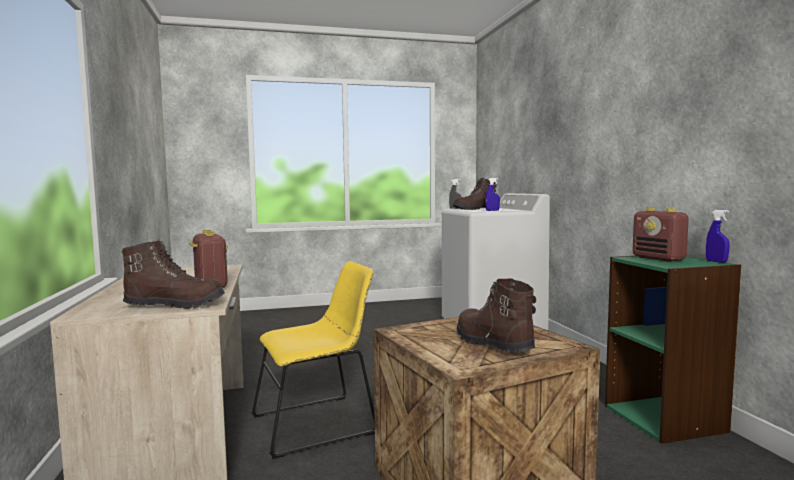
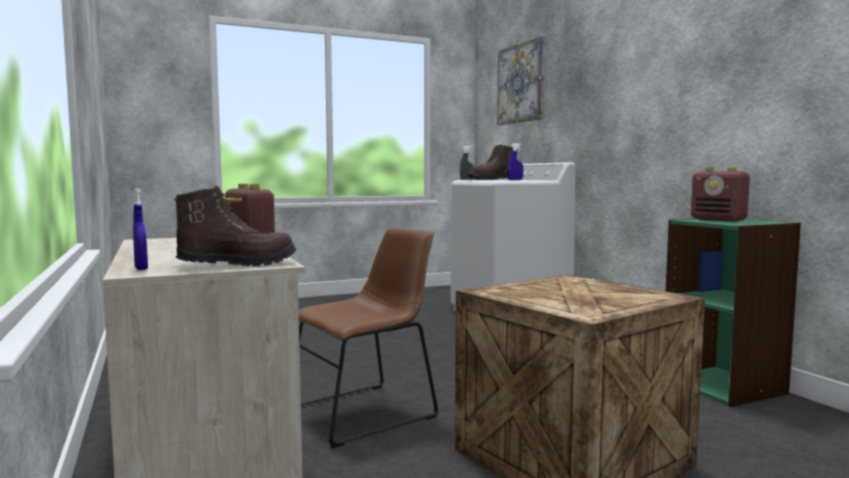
camera: 10 degrees left, 0 degrees up
yellow chair [251,261,375,459] -> brown chair [299,227,439,448]
brown boot [457,279,536,352] -> none
blue spray bottle [706,210,730,263] -> blue spray bottle moved to [133,188,148,270]
none -> picture [497,36,545,125]

